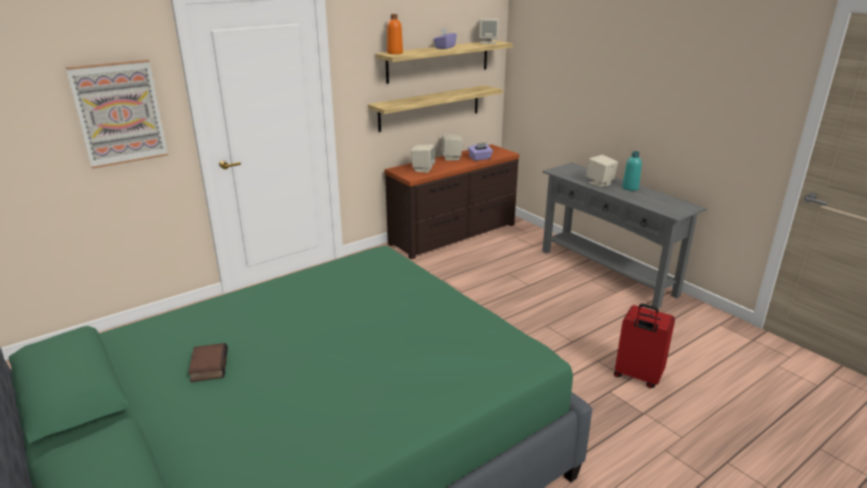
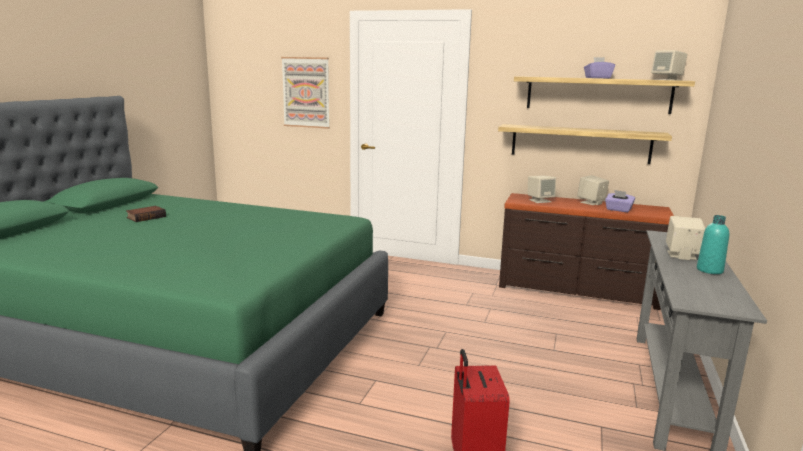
camera: 55 degrees right, 10 degrees down
orange bottle [387,14,403,54] -> none

